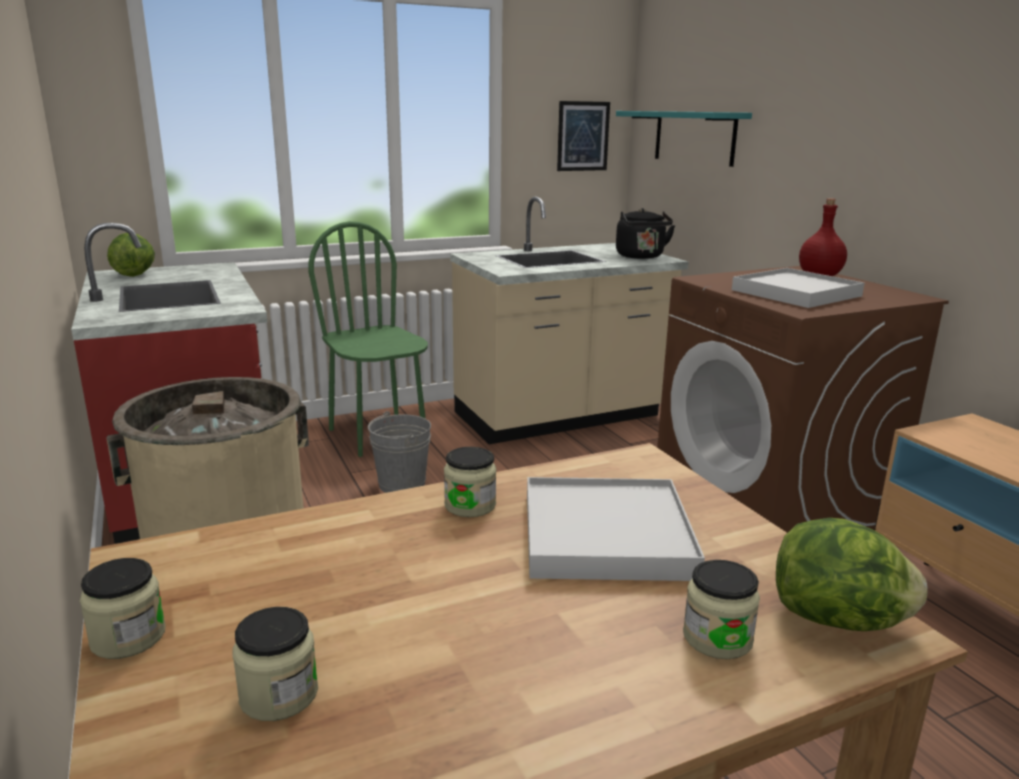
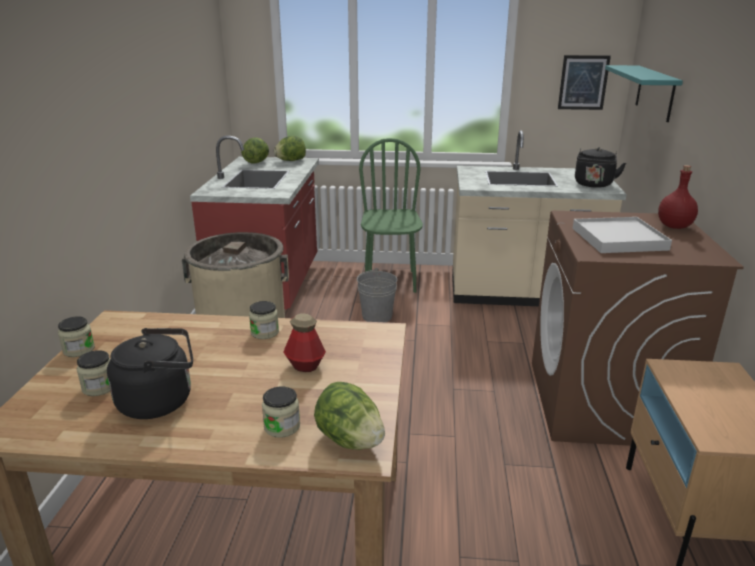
camera: 30 degrees right, 5 degrees up
white tray [527,477,705,581] -> bottle [284,314,326,372]
none -> black kettle [107,328,193,419]
none -> lettuce [274,136,306,161]

